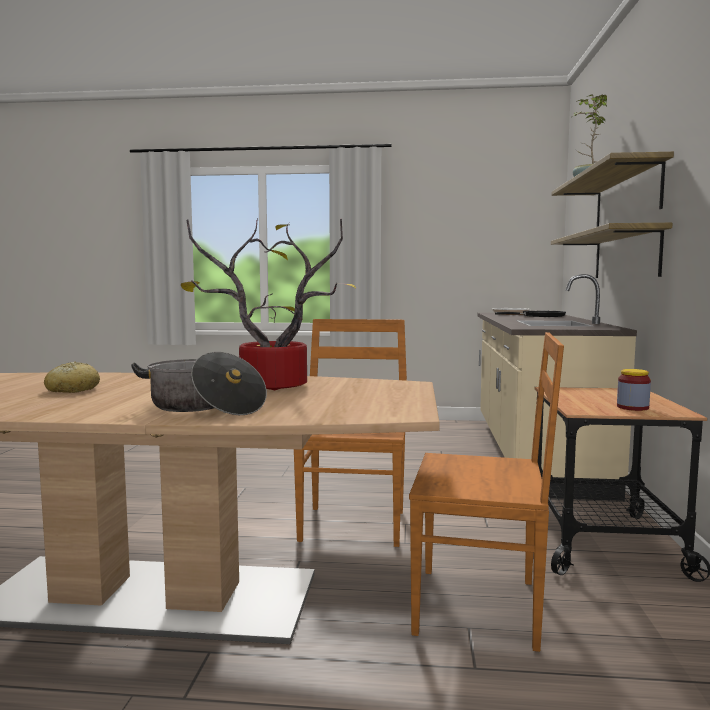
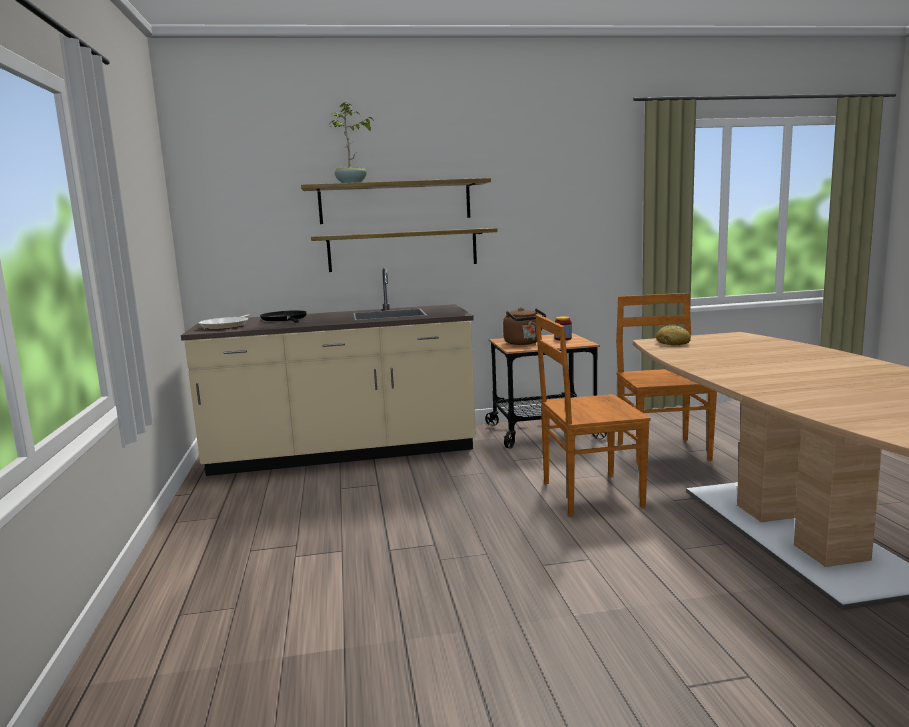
camera: 105 degrees left, 5 degrees up
bread [44,361,100,393] -> bread moved to [656,325,691,345]
cooking pot [131,352,267,415] -> none
potted plant [181,218,356,390] -> none
none -> brown kettle [503,307,546,345]

